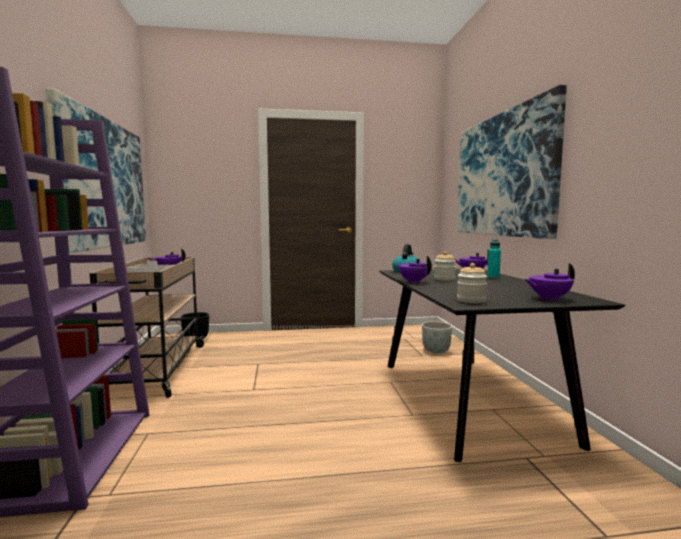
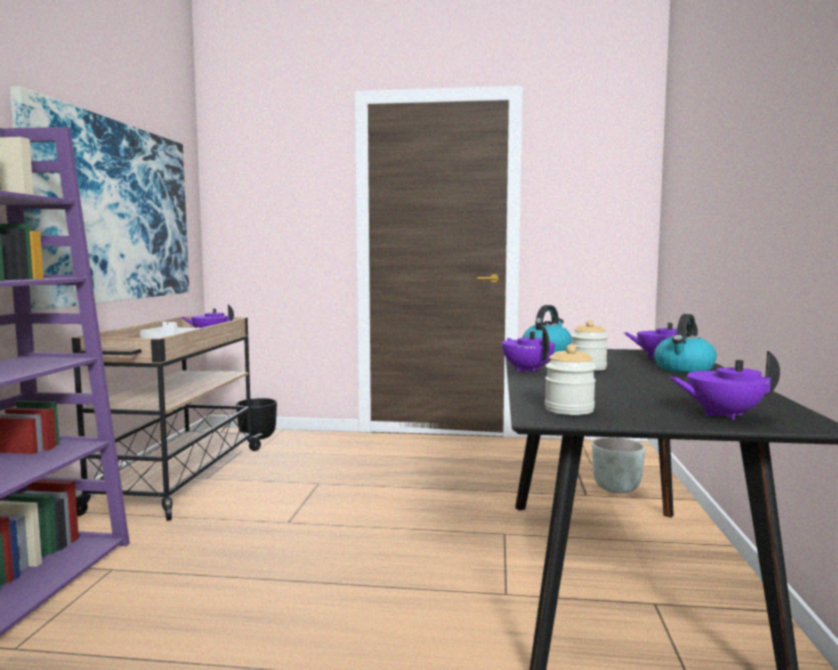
camera: 15 degrees right, 0 degrees up
picture [457,85,567,239] -> none
turquoise bottle [487,239,501,279] -> kettle [654,314,717,373]

